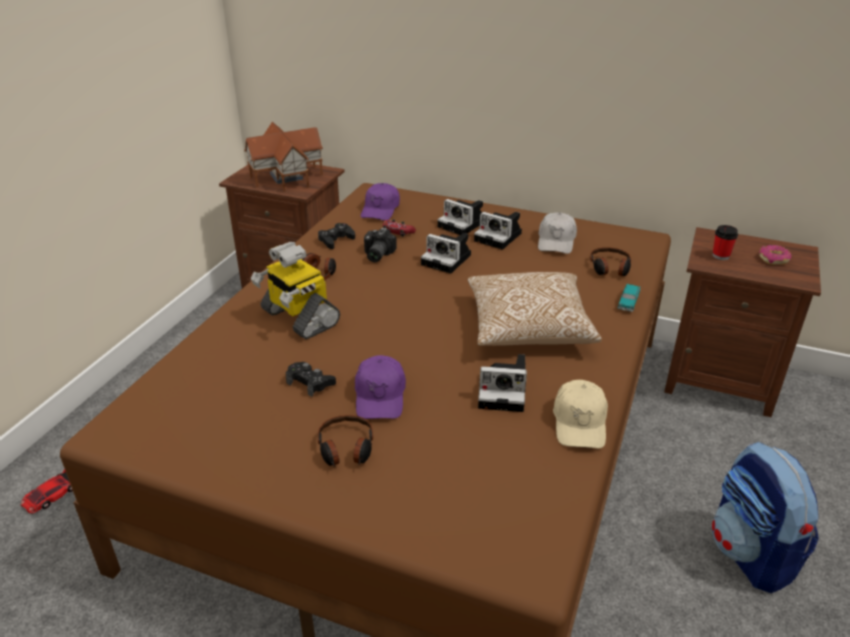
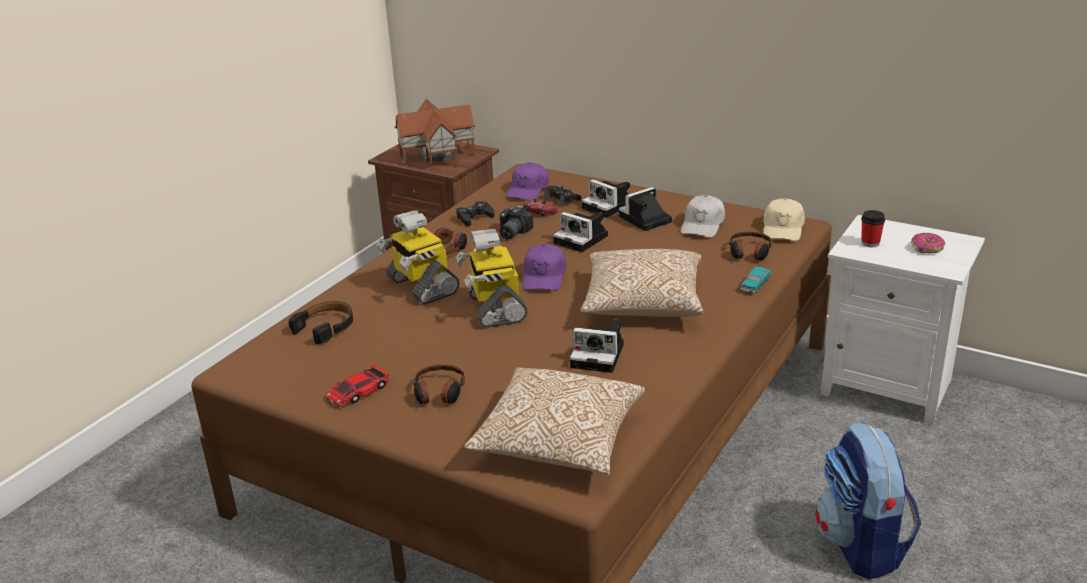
camera: 10 degrees right, 5 degrees down
toy car [20,469,73,514] -> toy car moved to [326,364,390,406]
black game controller [286,362,336,397] -> black game controller moved to [544,185,581,206]
purple cap [355,355,406,419] -> purple cap moved to [522,244,566,291]
camera [474,212,522,249] -> camera turned 105 degrees clockwise [619,187,672,231]
beige cap [553,380,608,449] -> beige cap moved to [763,198,805,241]
brown nightstand [664,227,821,417] -> white nightstand [821,215,985,425]
none -> black headphones [289,301,353,344]
none -> toy robot [456,229,527,328]
none -> pillow [464,367,645,475]

